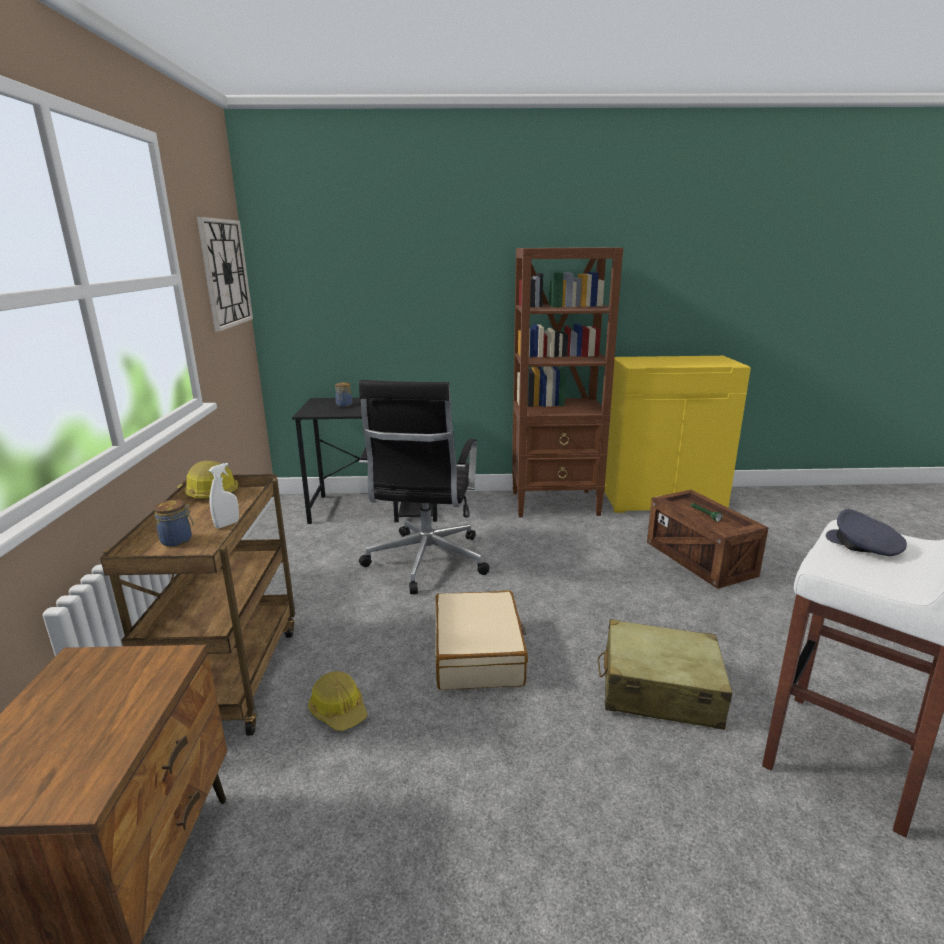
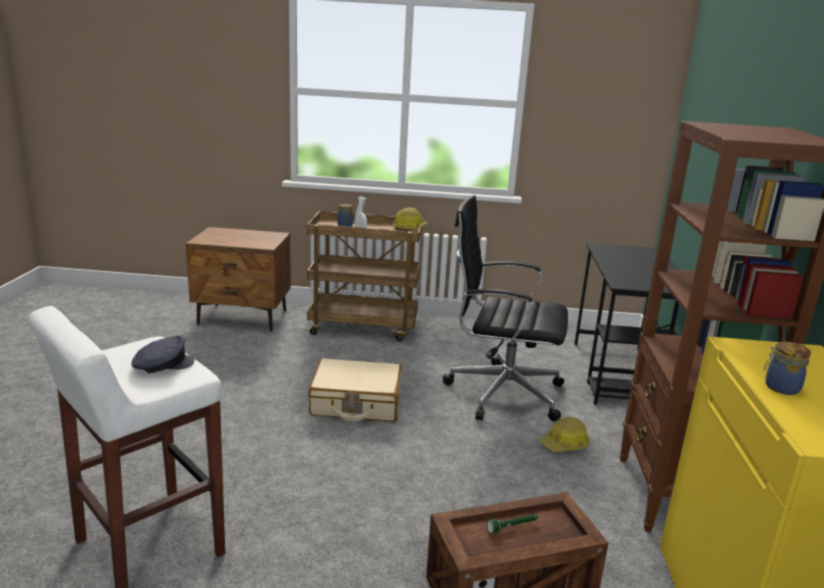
camera: 95 degrees right, 0 degrees up
wall clock [197,217,253,332] -> none
hard hat [308,671,368,731] -> hard hat moved to [540,417,589,452]
jar [335,382,352,407] -> jar moved to [764,342,811,395]
beige suitcase [598,619,732,730] -> none

